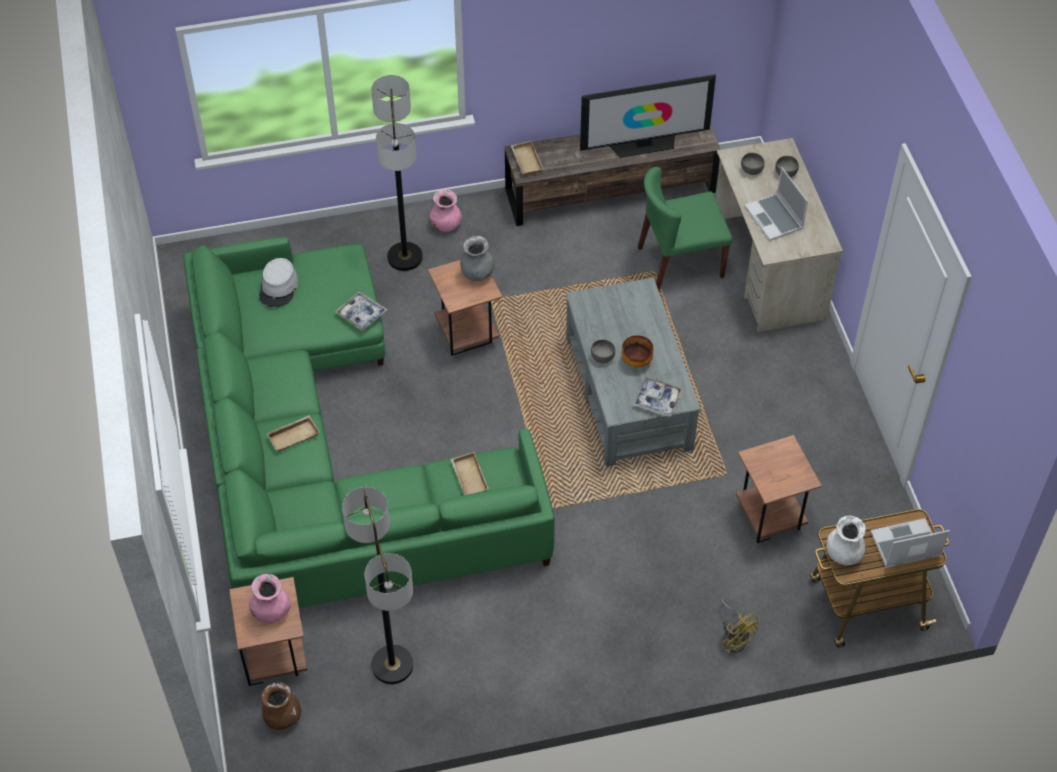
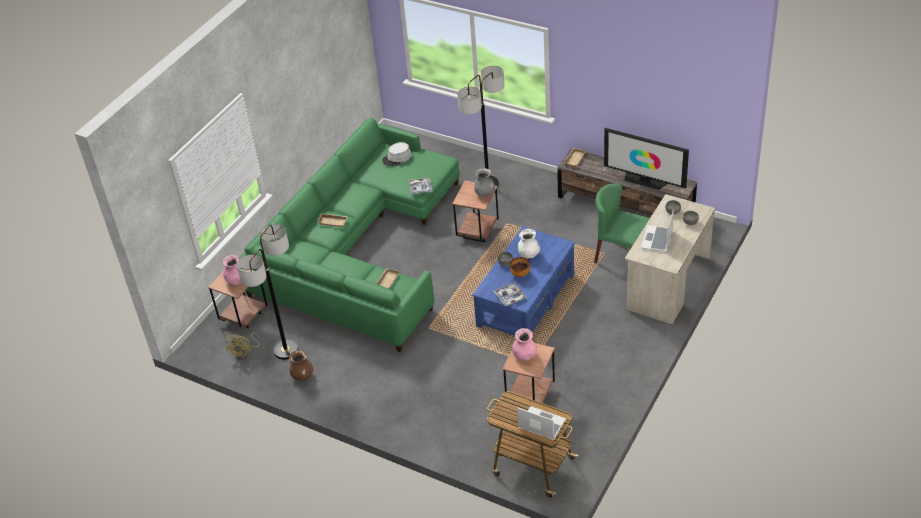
camera: 45 degrees right, 10 degrees down
brown vase [261,682,301,730] -> brown vase moved to [289,351,313,381]
pink vase [429,190,462,232] -> pink vase moved to [512,328,537,361]
grey coffee table [566,277,701,467] -> blue coffee table [472,226,575,336]
yellow fan [722,599,759,653] -> yellow fan moved to [224,332,259,360]
white vase [826,515,866,565] -> white vase moved to [518,229,540,259]

